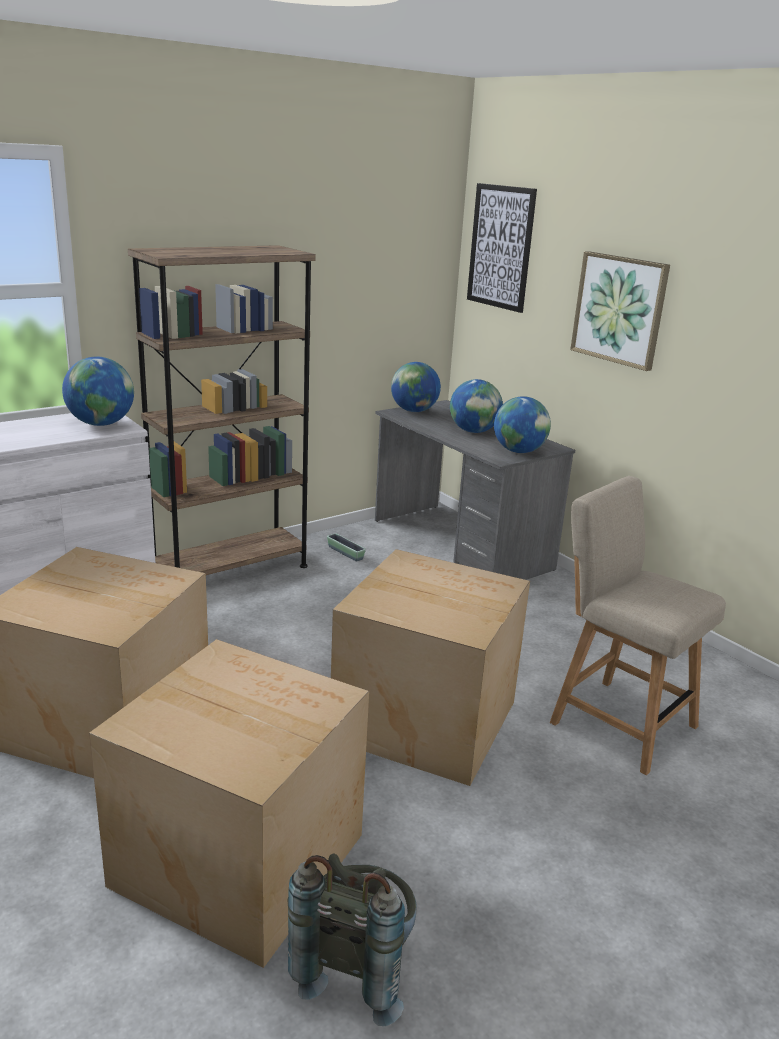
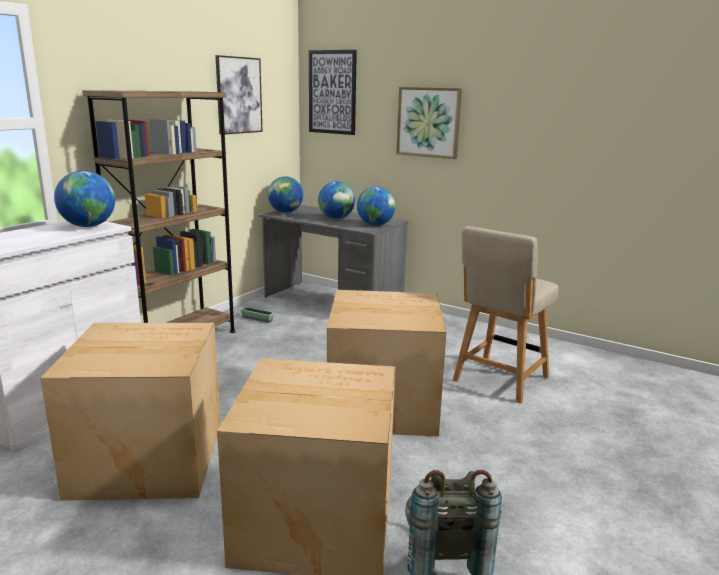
camera: 20 degrees left, 5 degrees down
beige chair [550,476,726,775] -> beige chair turned 75 degrees counterclockwise [453,226,559,404]
none -> picture [215,55,263,135]

